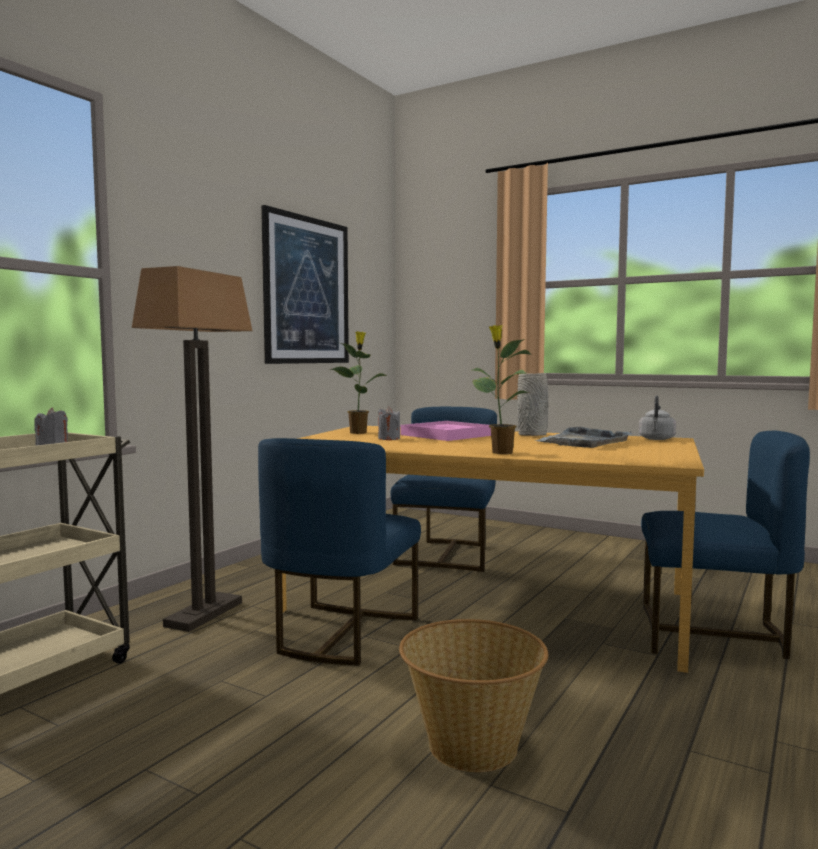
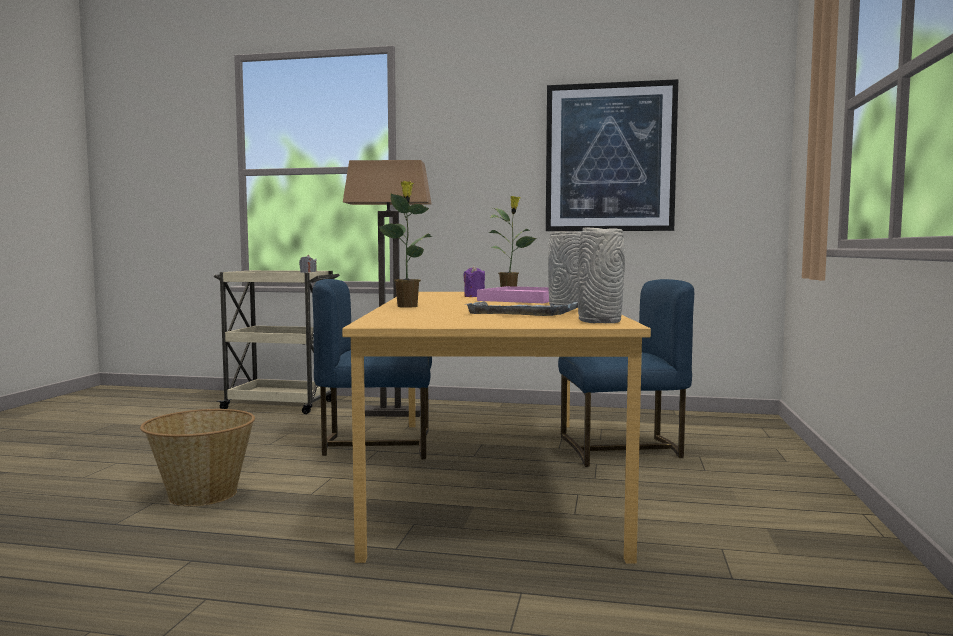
camera: 70 degrees right, 0 degrees up
grey candle [378,407,400,440] -> purple candle [463,266,485,297]
grey kettle [639,395,676,440] -> grey vase [578,228,625,323]
blue chair [641,431,810,659] -> none

